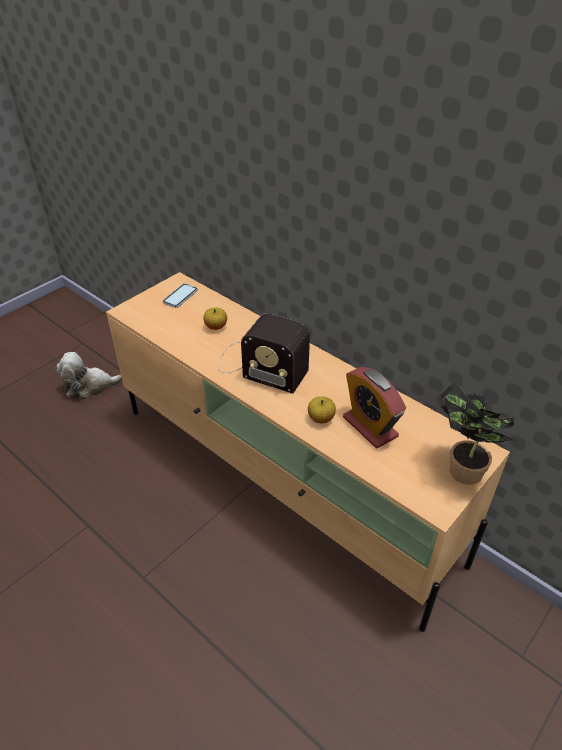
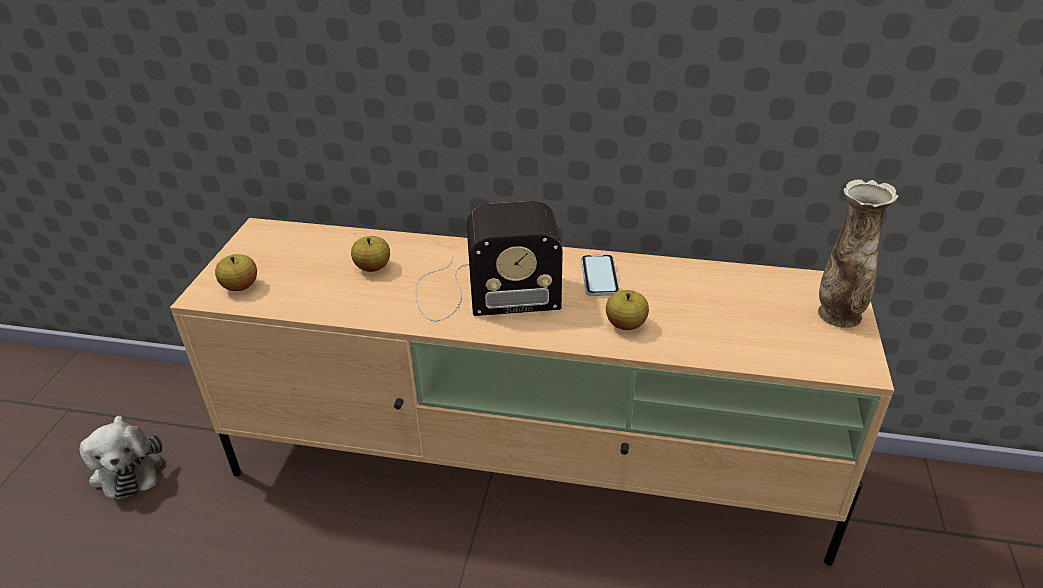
camera: 30 degrees left, 5 degrees down
plush toy [55,352,122,400] -> plush toy turned 75 degrees counterclockwise [79,416,163,500]
phone [163,284,198,308] -> phone moved to [581,254,620,296]
alarm clock [343,367,406,448] -> none
potted plant [435,381,516,485] -> vase [818,180,899,328]
none -> apple [215,254,257,291]

